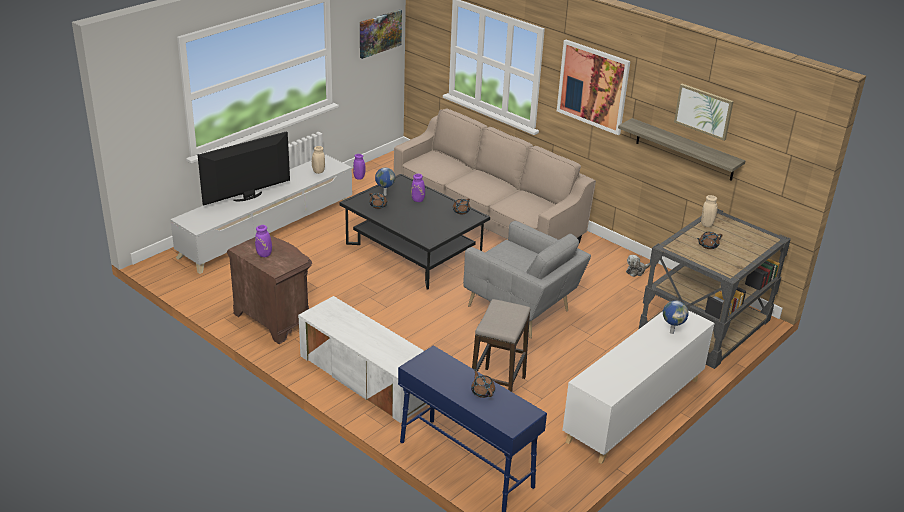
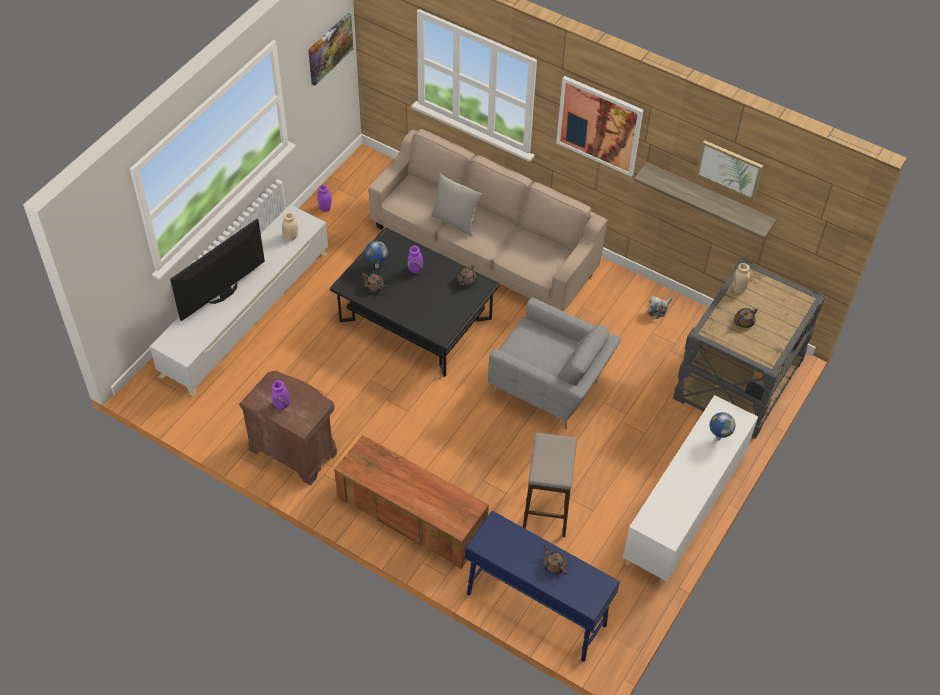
camera: 10 degrees left, 20 degrees up
white bench [298,296,428,423] -> brown bench [334,435,489,569]
none -> grey pillow [431,173,483,237]

